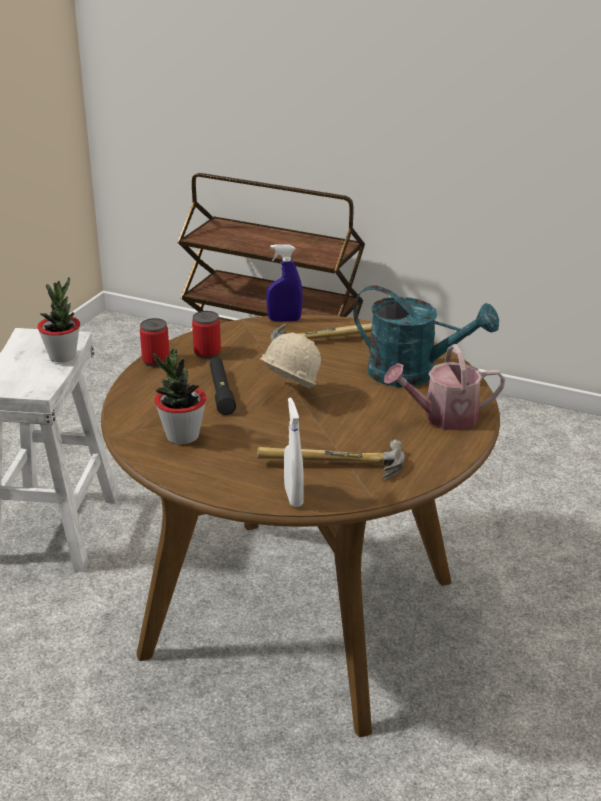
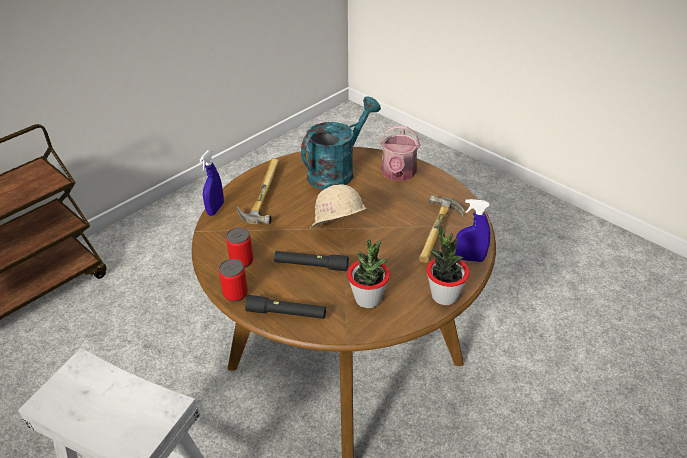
camera: 70 degrees left, 10 degrees up
potted plant [37,277,80,362] -> potted plant moved to [426,224,470,305]
white spray bottle [284,398,304,507] -> blue spray bottle [455,199,490,262]
none -> black flashlight [245,295,326,319]

